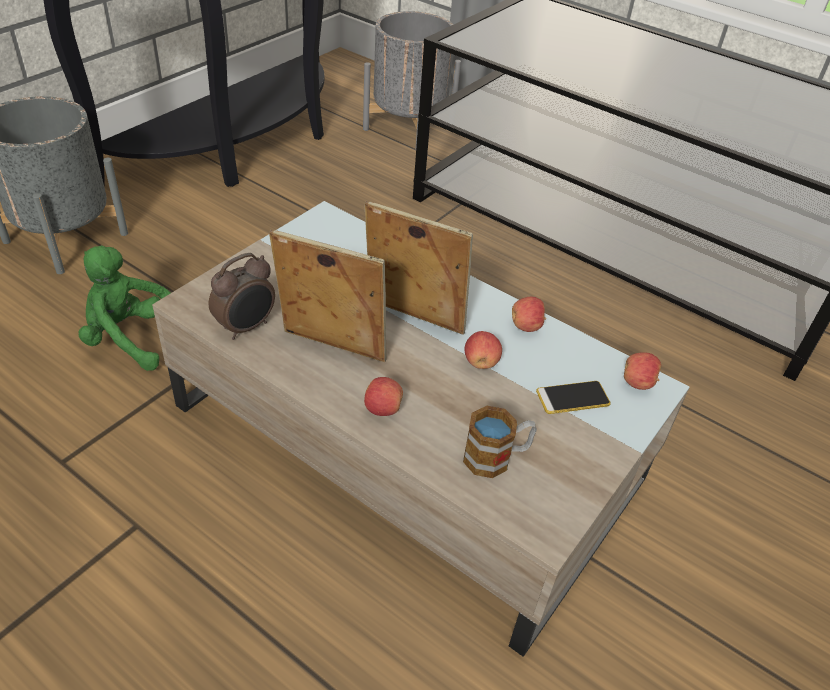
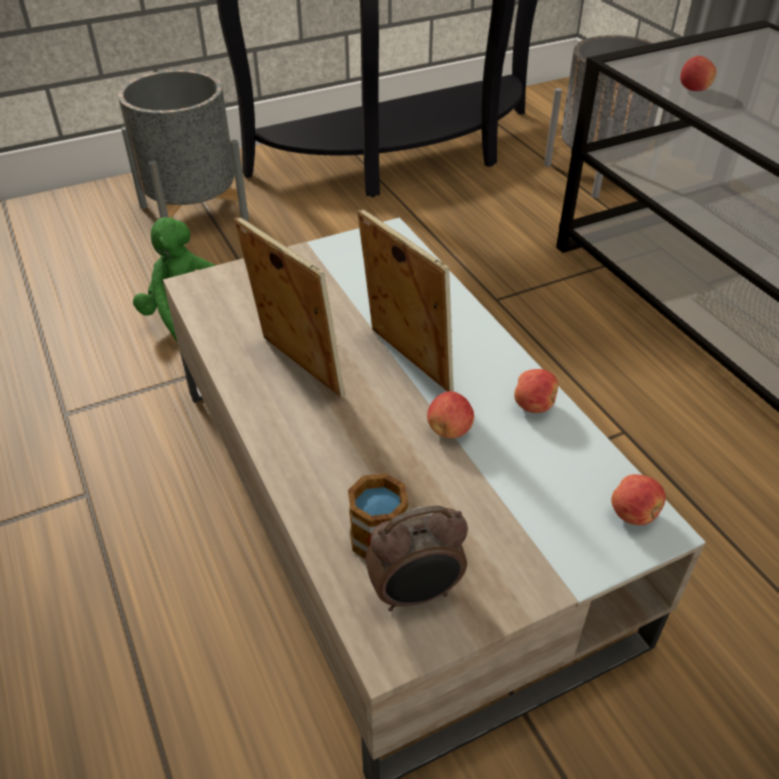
camera: 30 degrees right, 0 degrees up
alarm clock [209,253,275,340] -> alarm clock moved to [365,506,468,611]
apple [364,377,403,416] -> apple moved to [680,56,716,91]
phone [536,381,611,414] -> none

